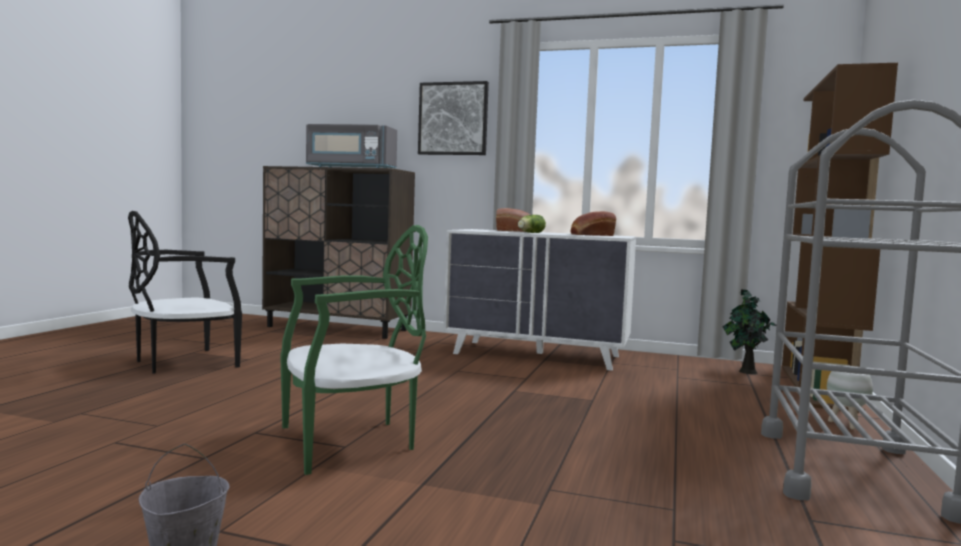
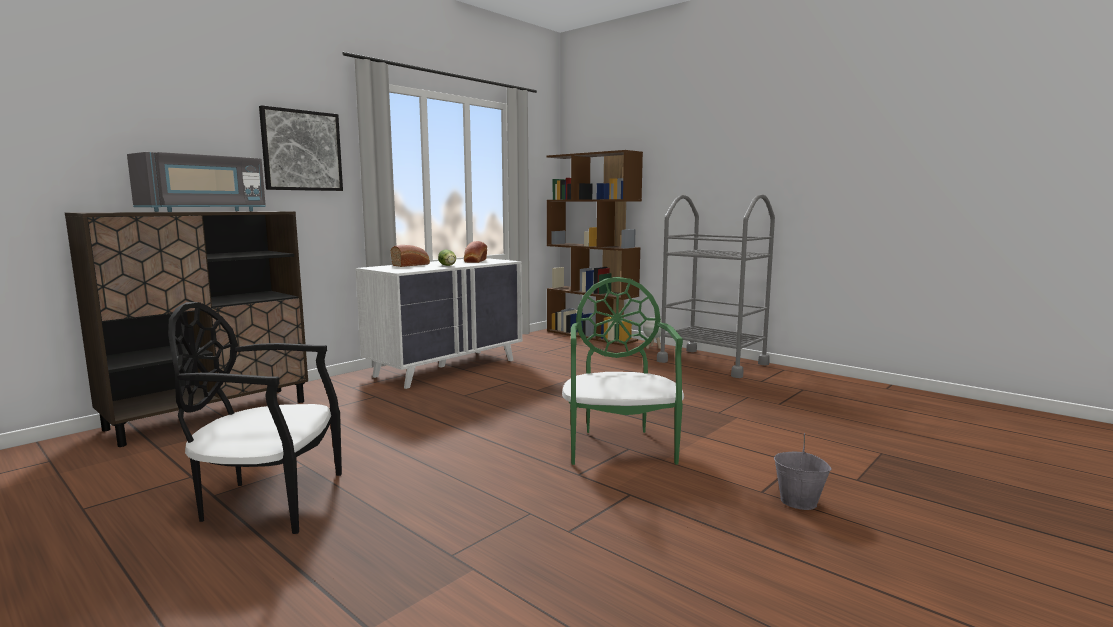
camera: 65 degrees left, 5 degrees up
black chair [128,211,242,374] -> black chair turned 105 degrees clockwise [168,302,342,534]
potted plant [723,290,776,374] -> none

